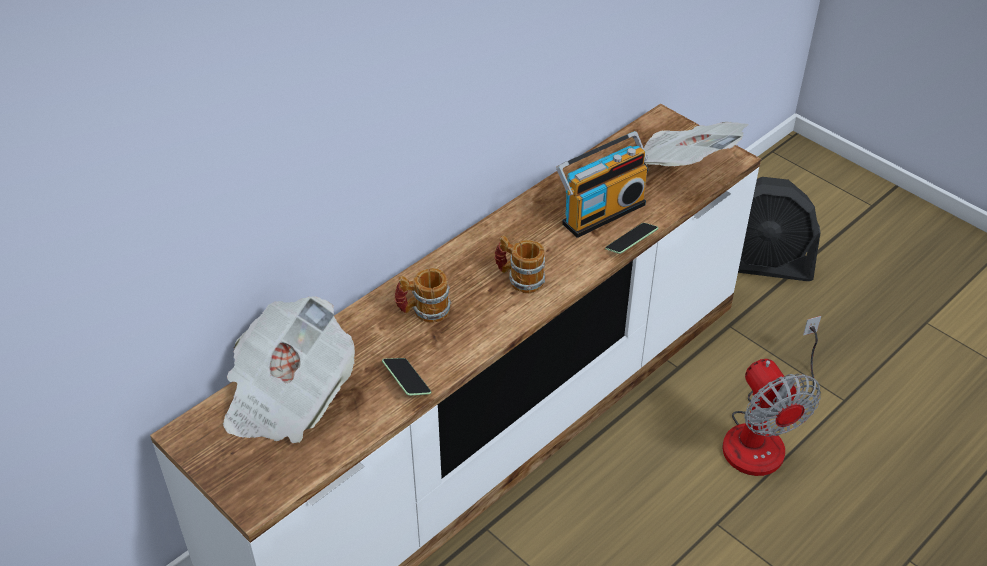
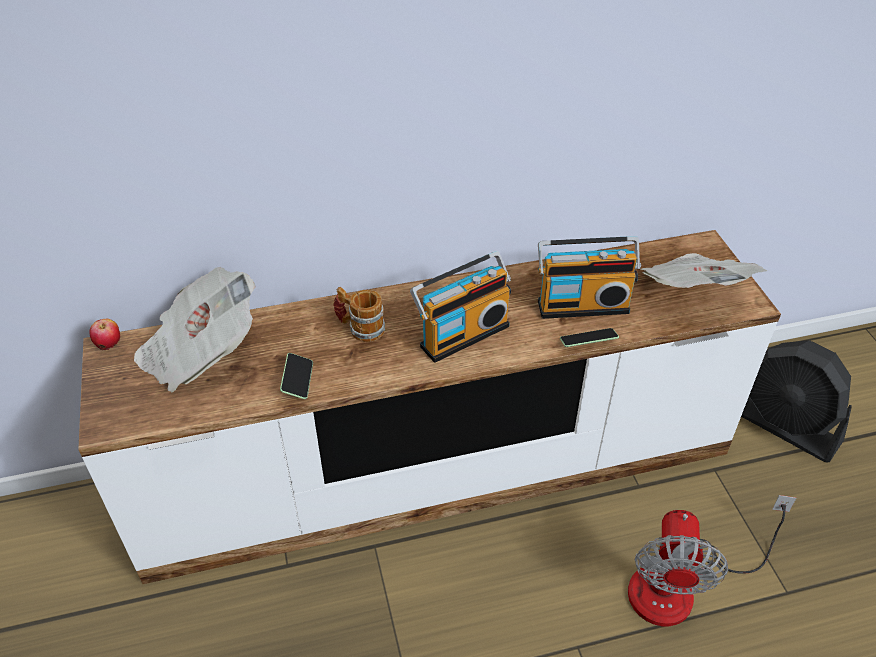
camera: 30 degrees right, 0 degrees up
mug [495,235,545,293] -> radio [410,251,511,363]
none -> apple [89,319,120,350]

